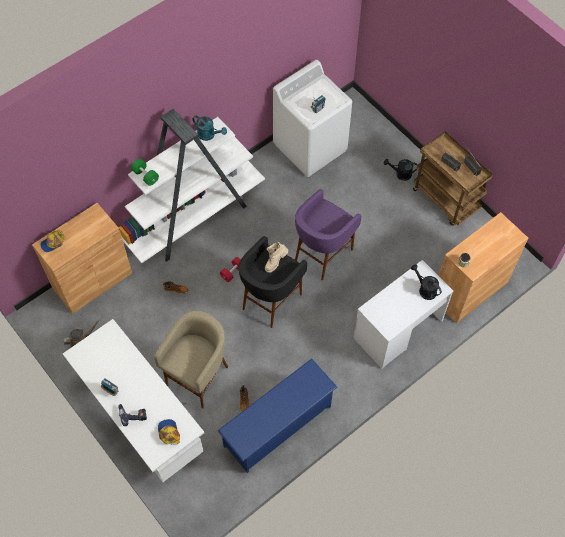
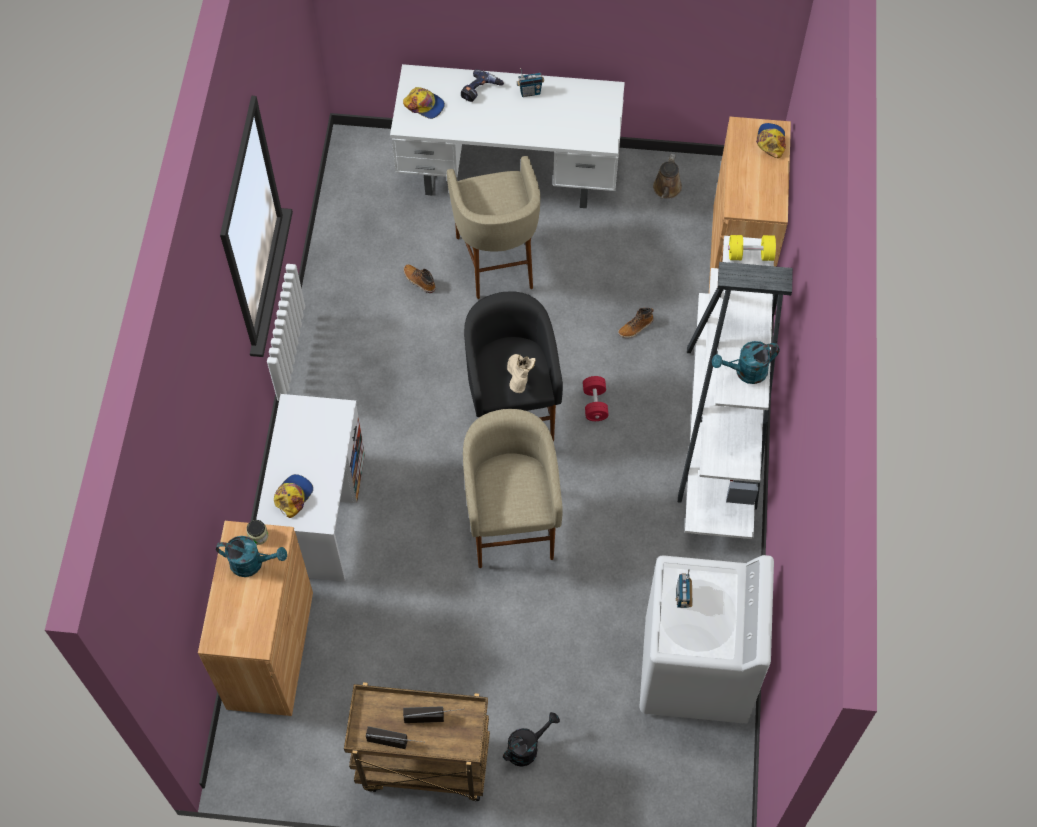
camera: 135 degrees right, 0 degrees up
green dumbbell [131,159,159,186] -> yellow dumbbell [728,235,776,261]
blue shoe rack [218,359,337,473] -> none
purple stool [295,189,361,280] -> beige stool [463,409,563,568]
black watering can [411,265,442,300] -> cap [274,474,313,518]
none -> turquoise watering can [216,536,287,577]

